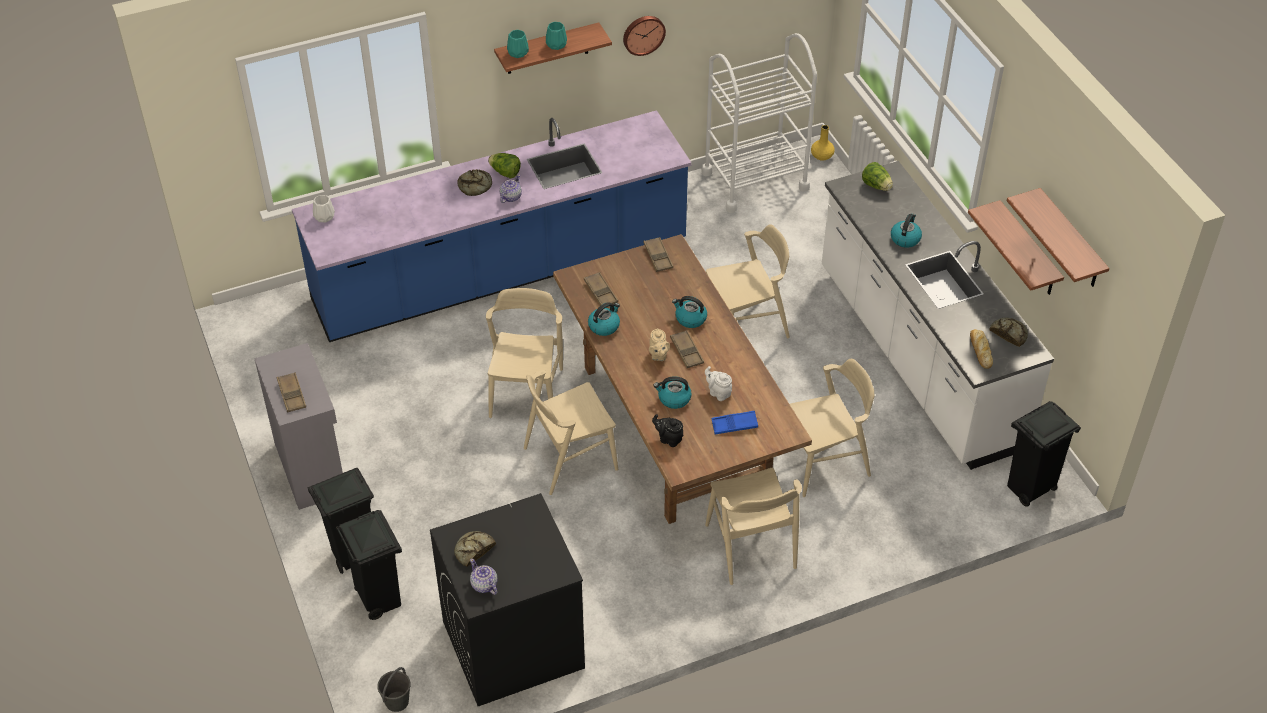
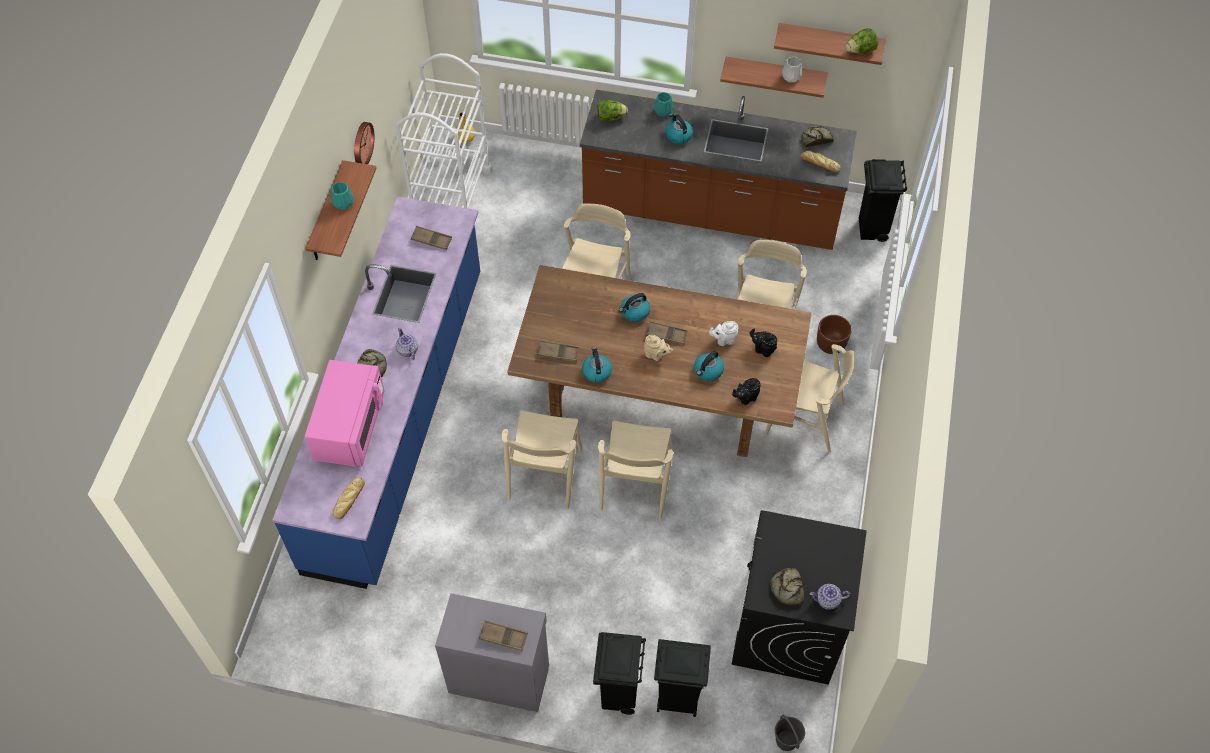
camera: 55 degrees left, 10 degrees up
white vase [313,195,335,222] -> white vase moved to [782,57,802,82]
beige chair [486,288,563,418] -> beige chair turned 120 degrees counterclockwise [501,410,582,509]
lettuce [488,153,521,179] -> lettuce moved to [845,28,879,53]
turquoise vase [507,30,529,58] -> turquoise vase moved to [654,92,673,117]
brown tray [643,237,673,272] -> brown tray moved to [411,226,452,250]
blue tray [711,411,758,434] -> black teapot [750,328,777,357]
white counter [822,161,1054,470] -> brown counter [580,90,857,250]
none -> pink microwave [305,360,385,467]
none -> bread [333,477,365,519]
none -> brown planter [817,315,852,354]

